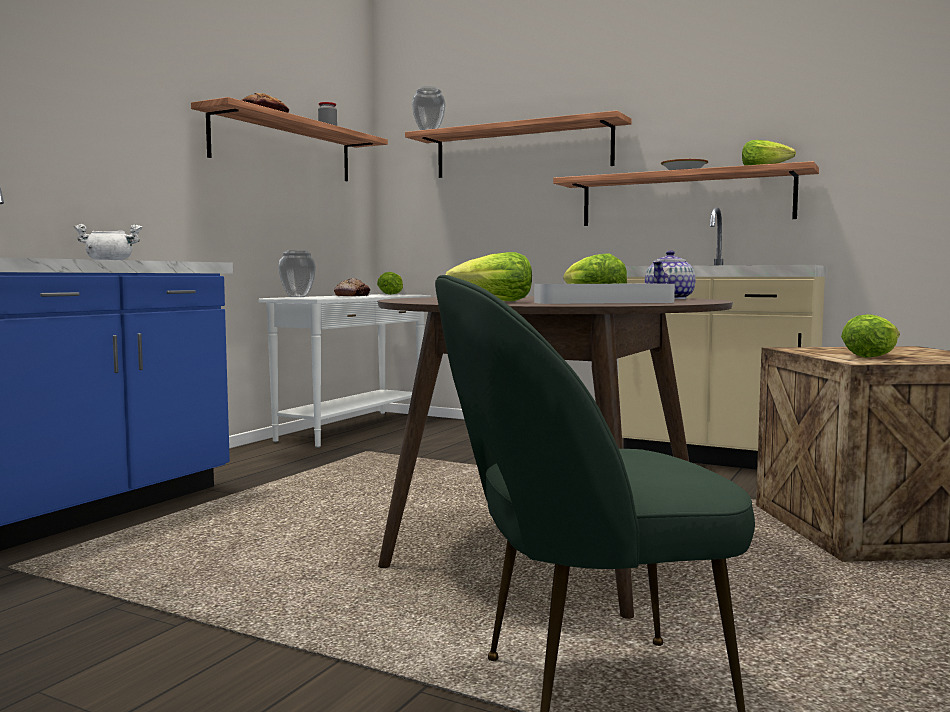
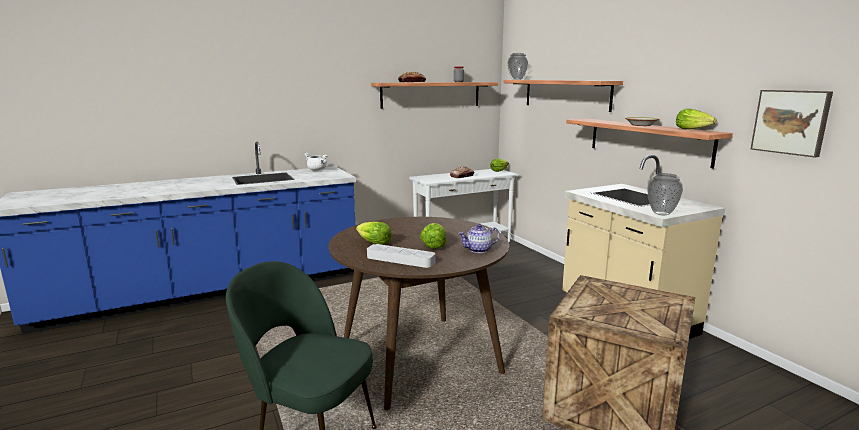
camera: 35 degrees right, 10 degrees up
vase [278,250,316,297] -> vase moved to [647,173,683,215]
lettuce [841,314,900,358] -> none
none -> picture [751,90,833,157]

